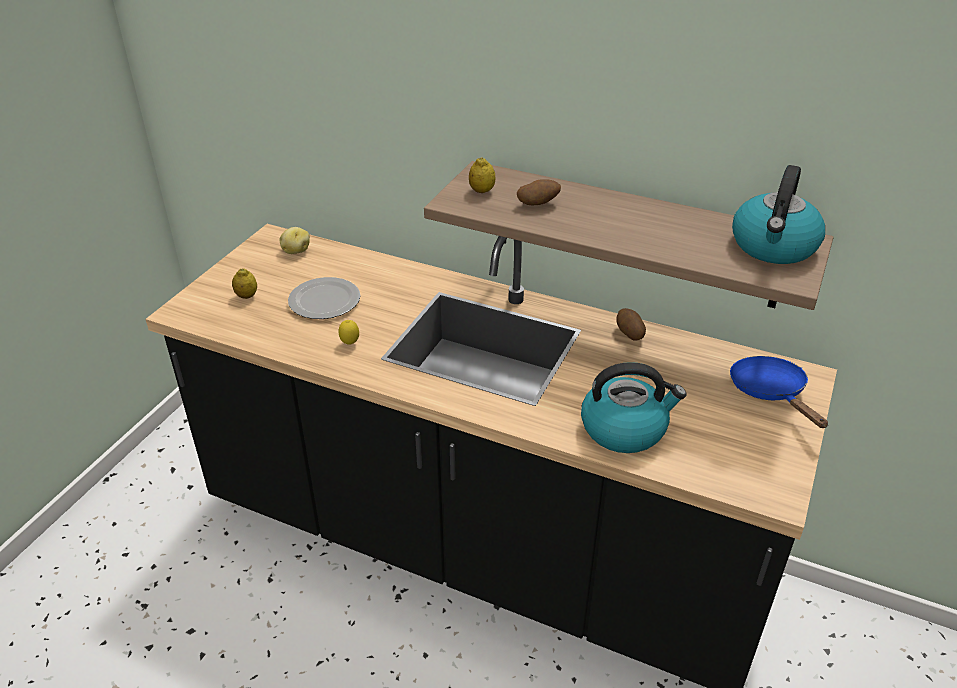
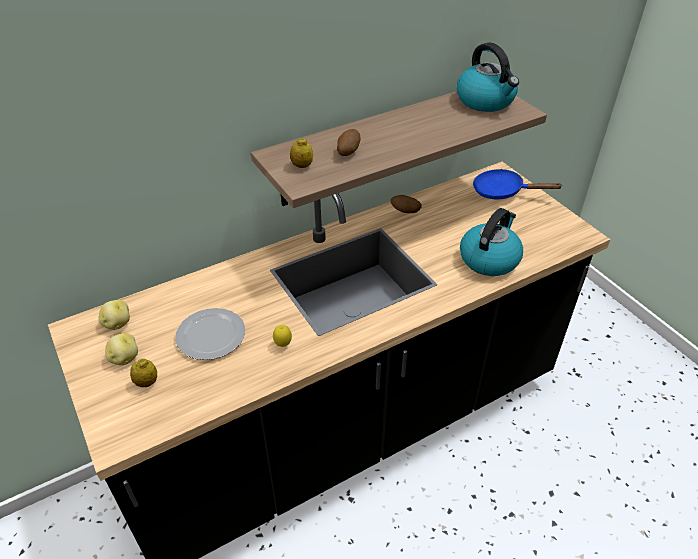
camera: 55 degrees left, 5 degrees up
none -> potato [105,333,138,365]

